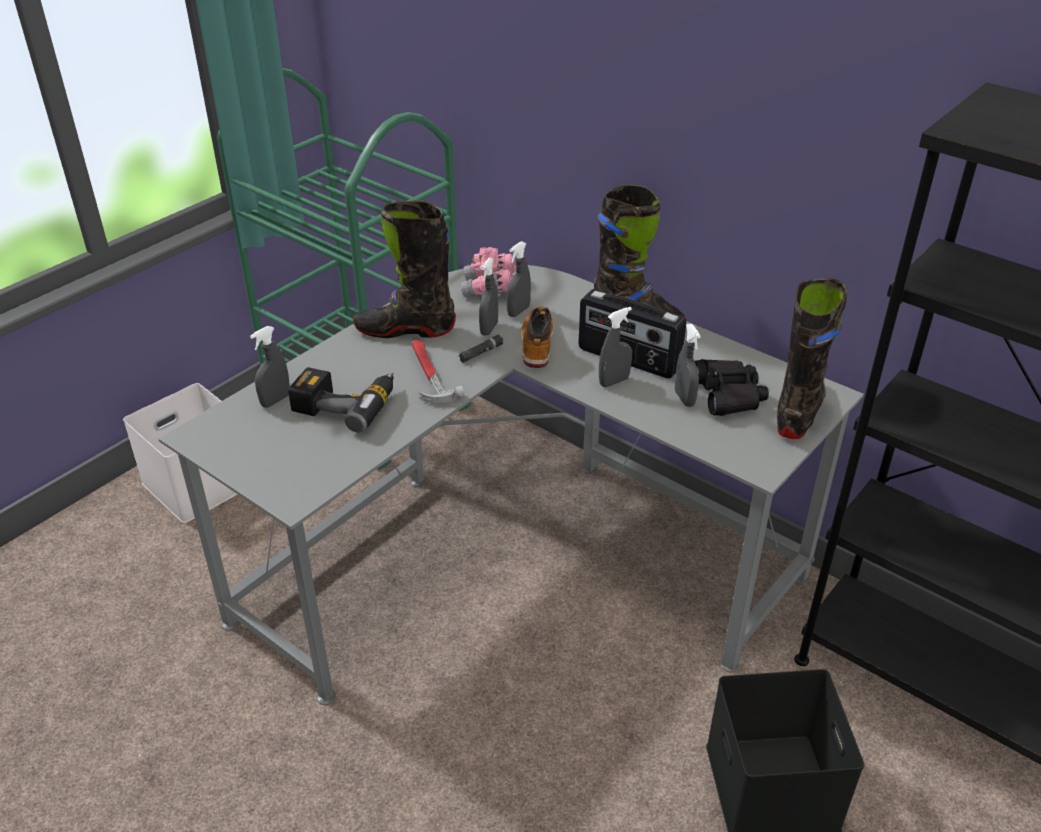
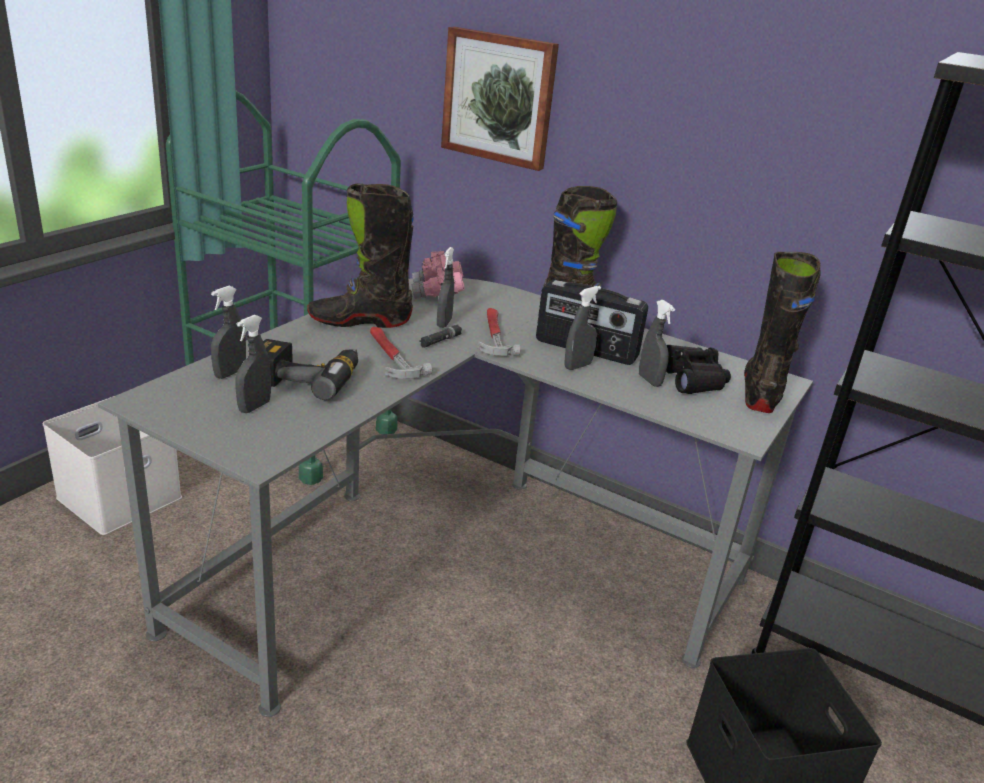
camera: 10 degrees left, 10 degrees down
grey spray bottle [506,241,531,317] -> grey spray bottle moved to [235,315,271,413]
boot [520,307,553,368] -> hammer [478,308,520,356]
none -> picture [441,27,559,171]

